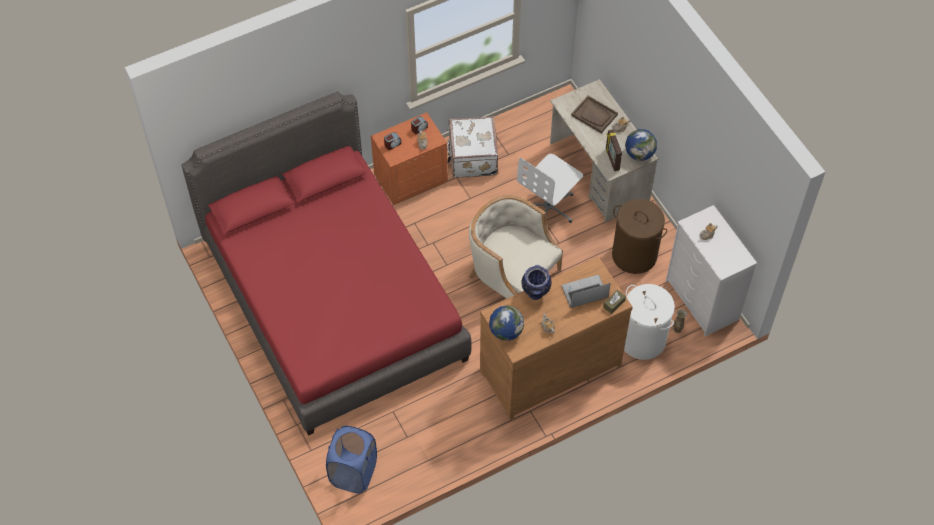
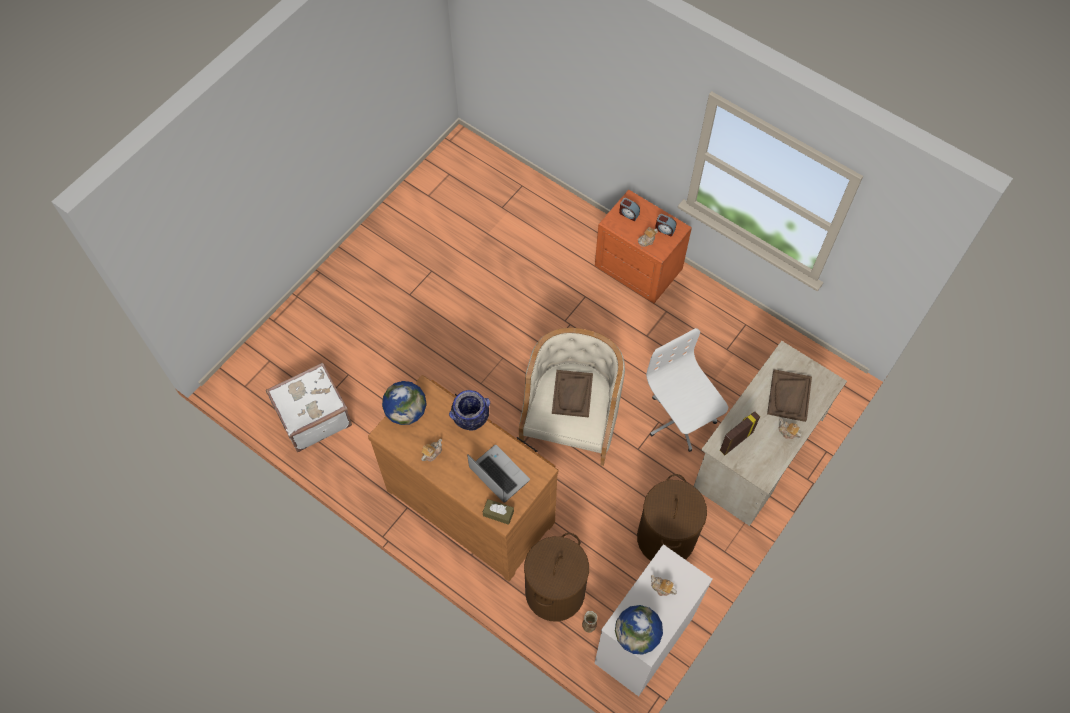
camera: 65 degrees right, 5 degrees up
red bed [181,91,472,436] -> none
blue laundry basket [326,426,377,494] -> none
white suitcase [447,116,498,178] -> white suitcase moved to [266,362,352,452]
white office chair [517,154,583,223] -> white office chair turned 45 degrees clockwise [646,328,728,452]
white laundry basket [624,284,675,360] -> brown laundry basket [524,533,589,622]
globe [625,129,657,161] -> globe moved to [615,605,663,655]
none -> brown tray [552,370,593,418]

